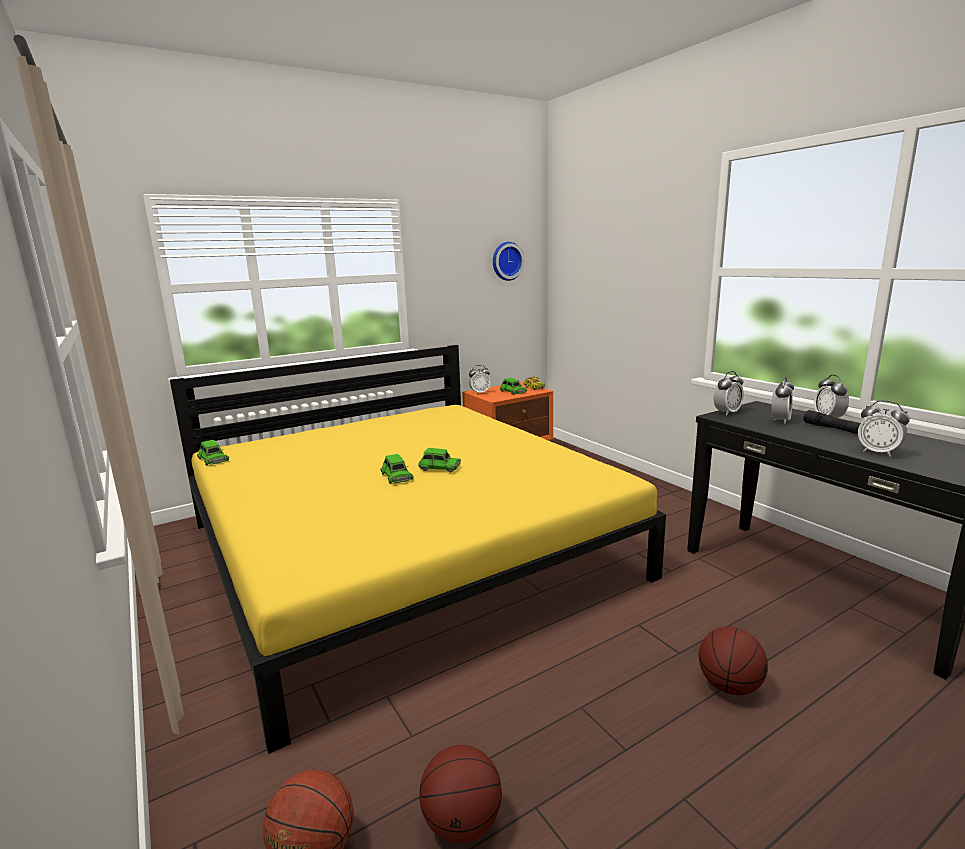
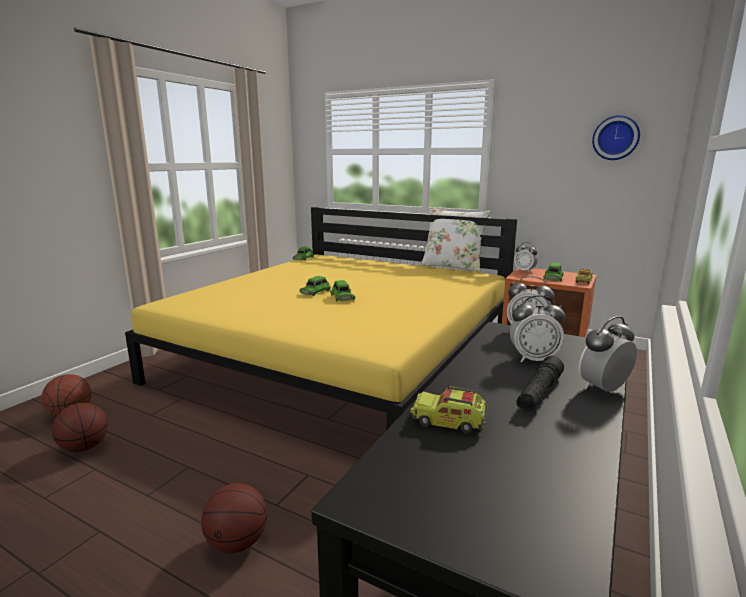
camera: 60 degrees right, 0 degrees up
alarm clock [858,400,910,457] -> toy truck [410,381,489,434]
none -> white pillow [420,208,491,272]

